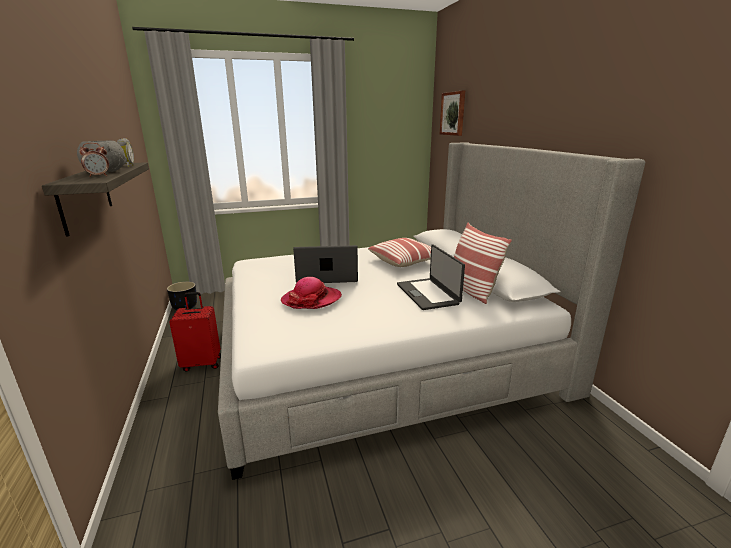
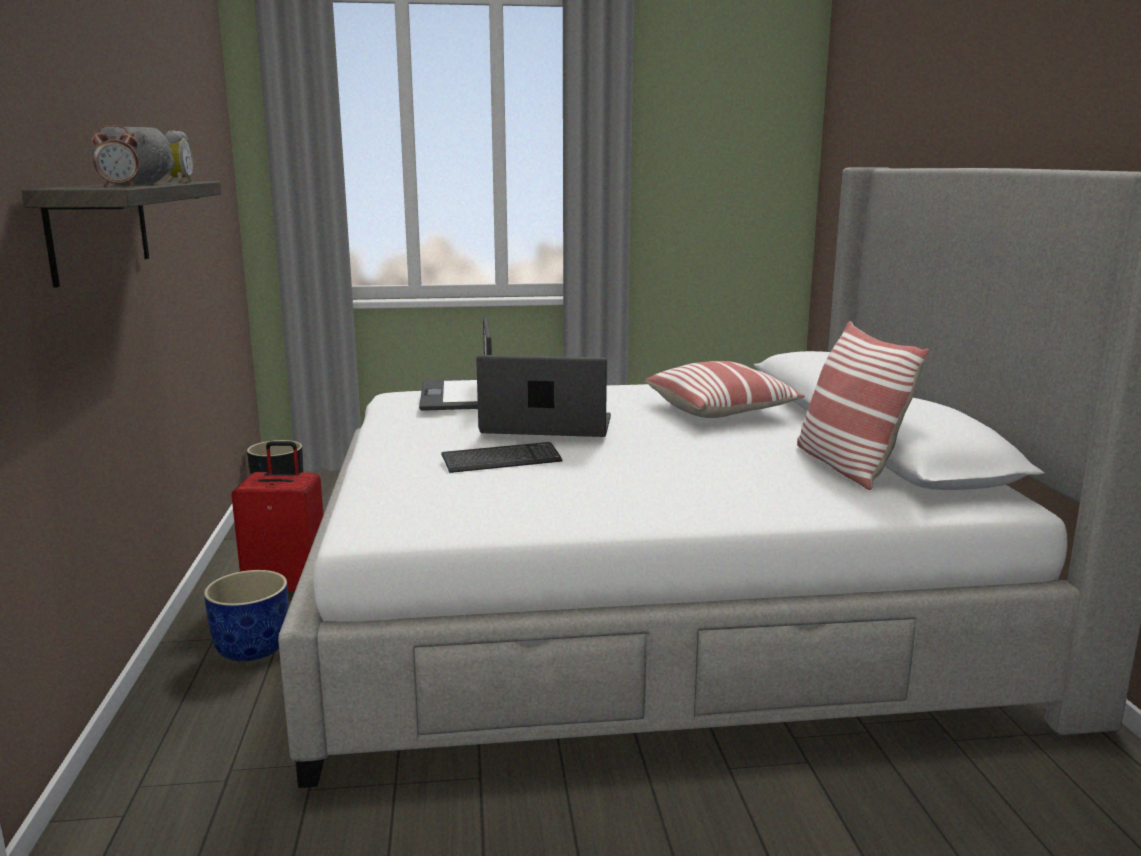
camera: 10 degrees right, 5 degrees down
hat [281,277,342,309] -> keyboard [441,442,563,473]
laptop [397,245,465,310] -> laptop moved to [419,318,492,411]
picture [440,91,465,136] -> none
none -> blue planter [204,570,289,661]

